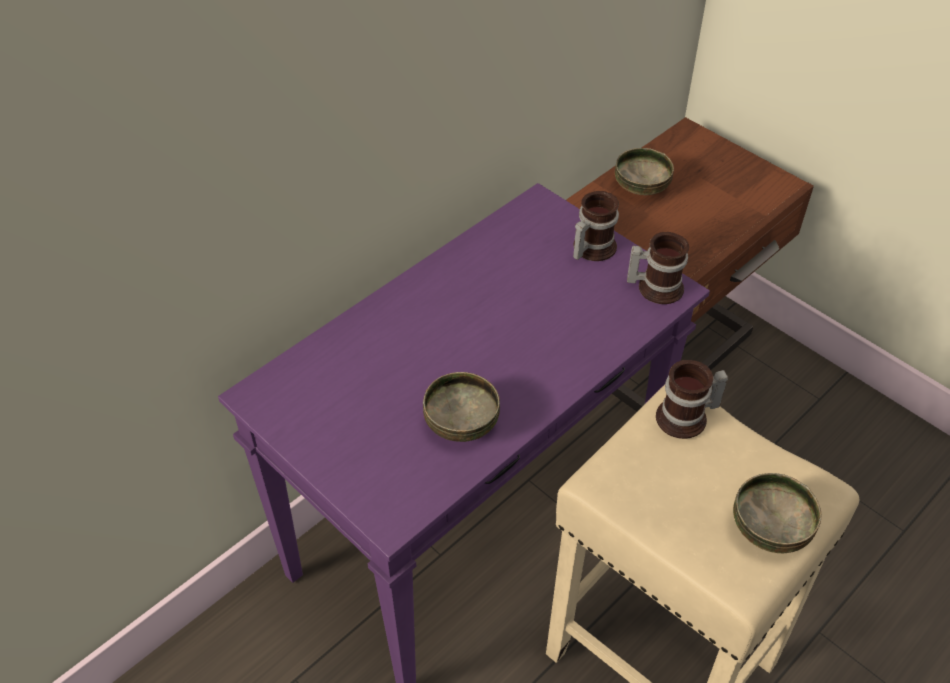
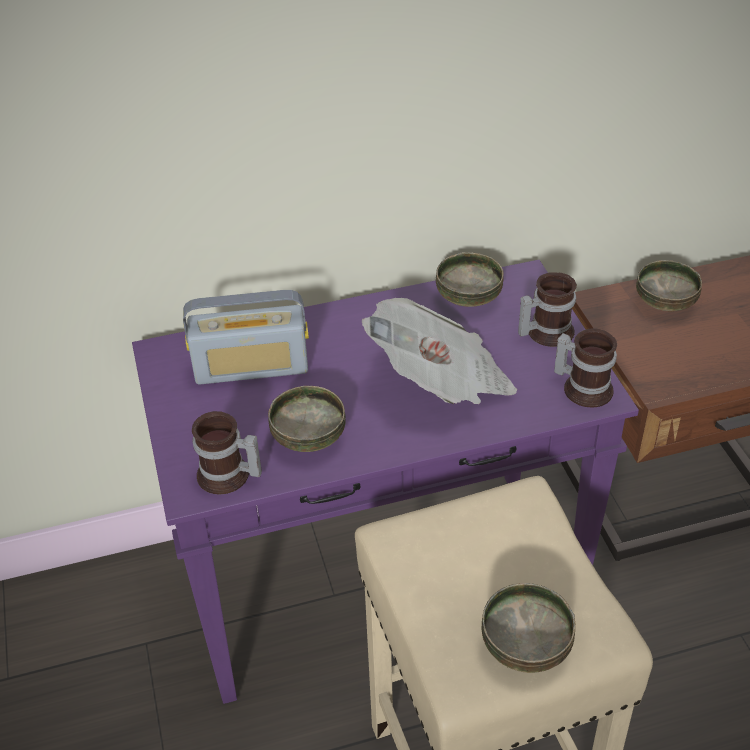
camera: 30 degrees right, 5 degrees down
mug [656,360,728,439] -> mug moved to [192,411,262,495]
none -> radio [183,290,309,384]
none -> newspaper [362,298,517,405]
none -> bowl [436,252,504,307]

